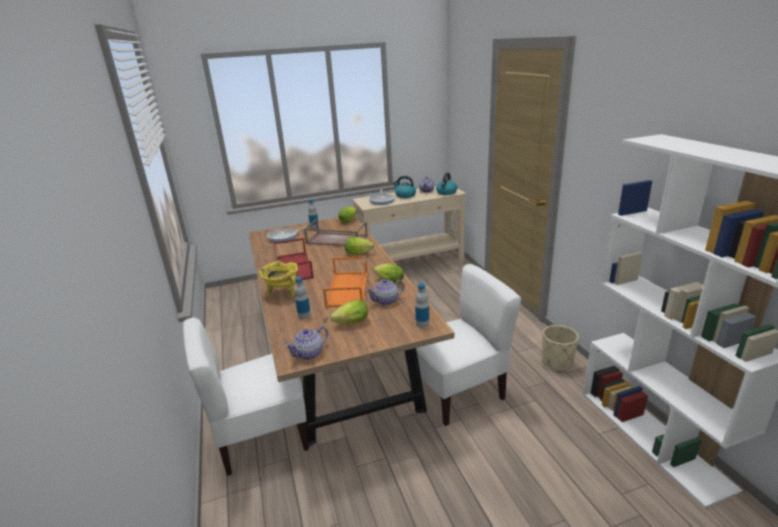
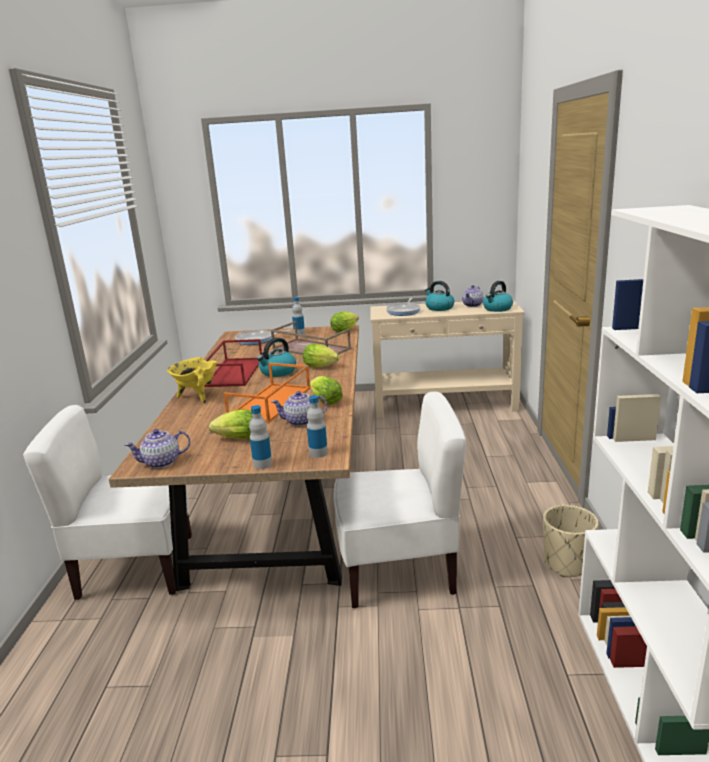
camera: 20 degrees right, 5 degrees down
bottle [295,277,311,319] -> bottle moved to [249,405,272,469]
none -> kettle [257,337,296,377]

